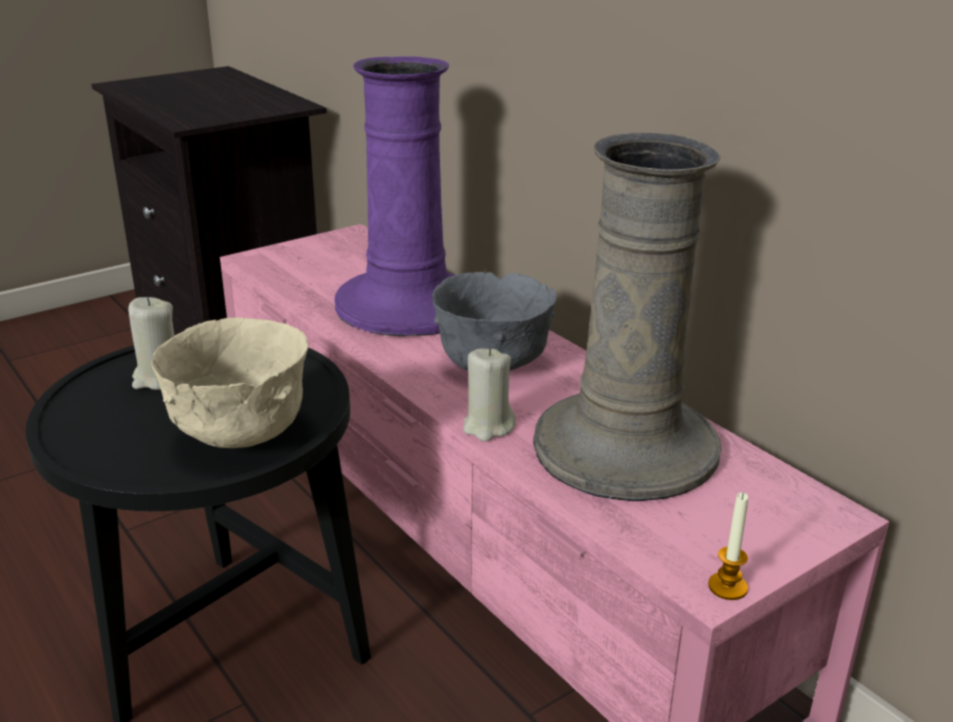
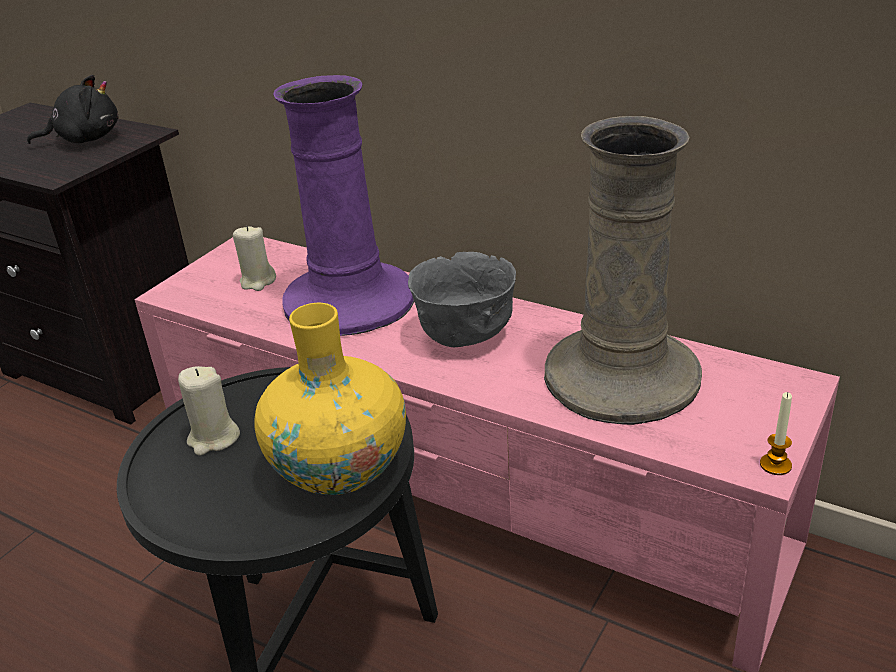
camera: 20 degrees left, 5 degrees up
beige bowl [151,317,309,448] -> yellow vase [254,303,406,495]
beige candle [463,348,516,442] -> beige candle moved to [233,226,276,291]
none -> black plush toy [27,75,119,144]

